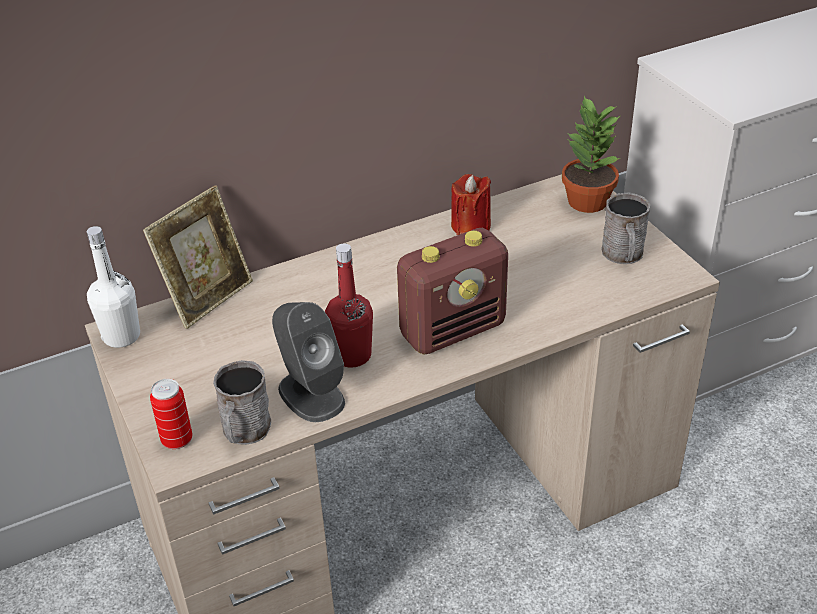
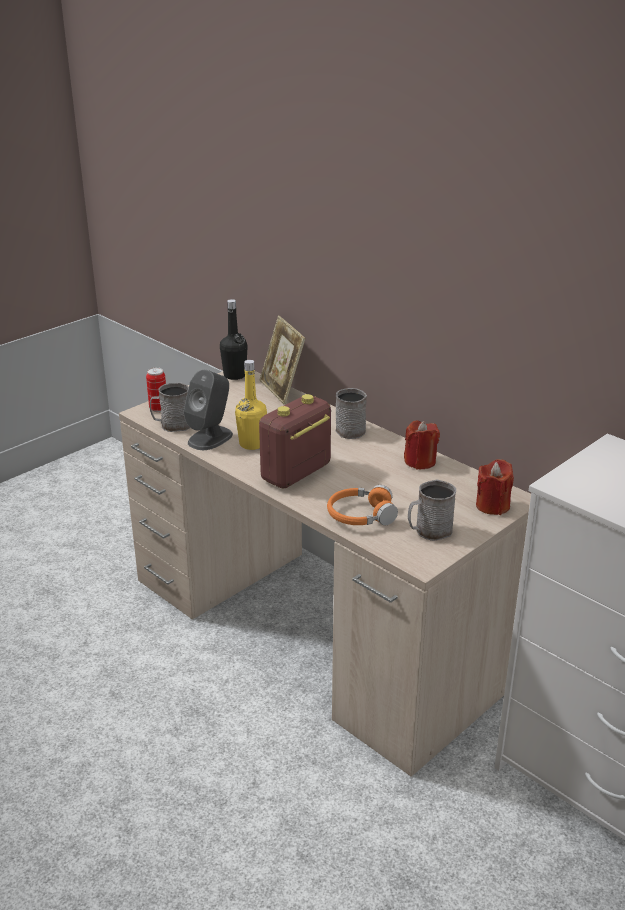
camera: 70 degrees right, 10 degrees down
white bottle [87,226,140,348] -> black bottle [220,299,248,380]
picture frame [143,185,253,329] -> picture frame turned 45 degrees clockwise [259,316,305,405]
red bottle [325,243,373,368] -> yellow bottle [235,360,267,450]
radio [397,228,508,355] -> radio turned 90 degrees clockwise [259,394,331,489]
potted plant [562,96,620,213] -> red candle [476,459,514,515]
none -> orange headphones [327,485,398,525]
none -> grey mug [336,388,367,439]

